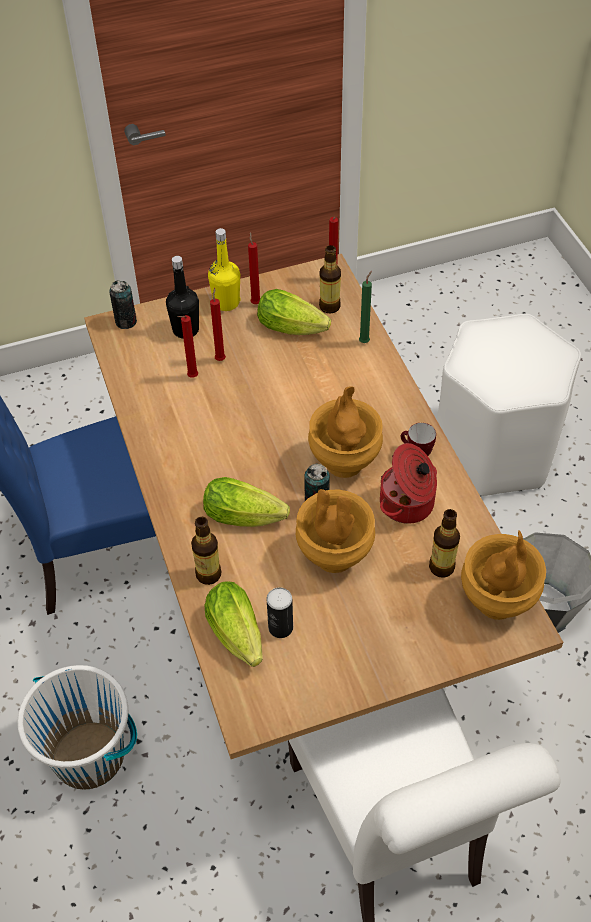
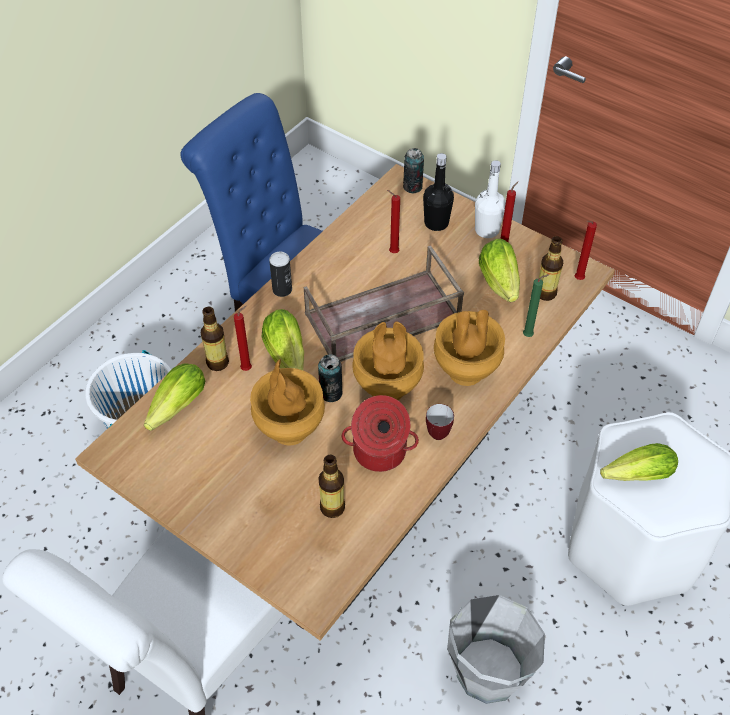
camera: 55 degrees right, 0 degrees up
yellow bottle [208,228,240,311] -> white bottle [475,160,506,238]
red candle [210,288,226,361] -> red candle moved to [234,306,252,371]
can [267,588,293,638] -> can moved to [269,252,292,297]
brown vase [461,530,546,620] -> brown vase moved to [434,310,505,386]
none -> brown tray [304,245,464,362]
none -> lettuce [600,443,678,481]

